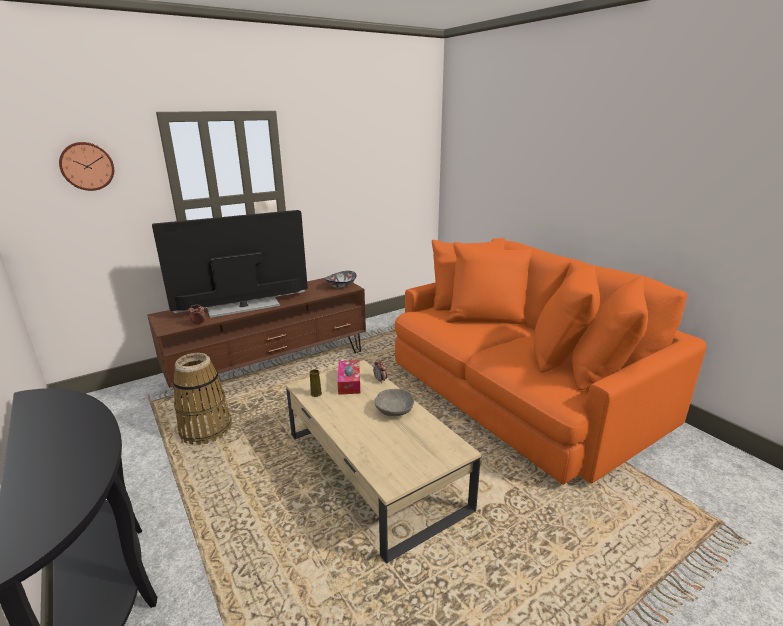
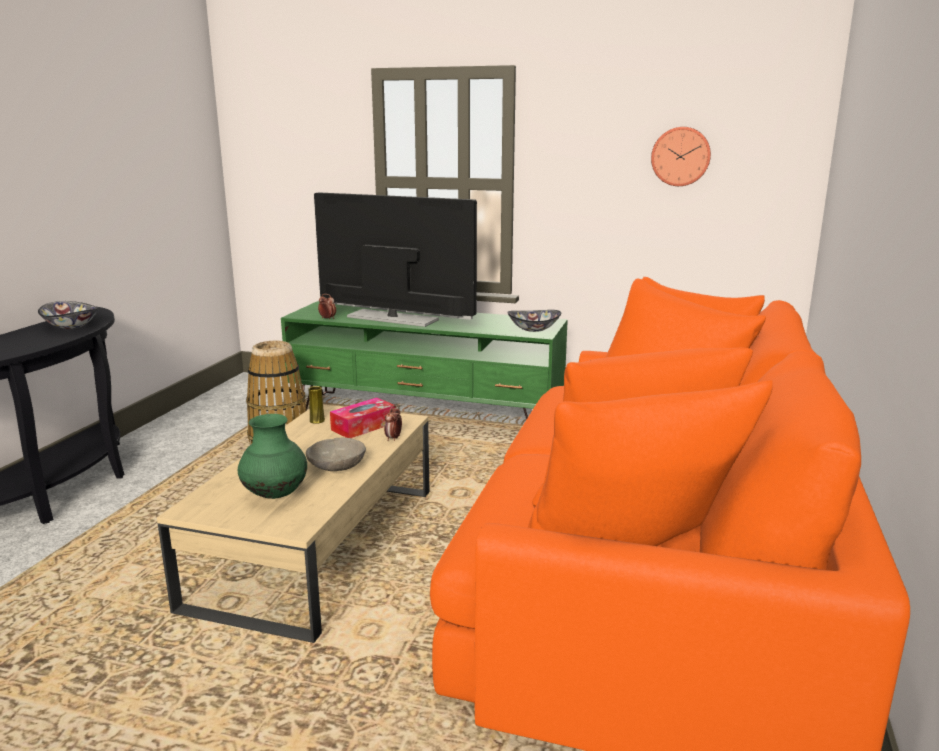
camera: 50 degrees right, 5 degrees down
wall clock [59,142,114,191] -> wall clock moved to [651,127,711,186]
brown tv stand [147,278,366,402] -> green tv stand [281,301,568,420]
none -> bowl [38,301,98,329]
none -> green vase [238,414,307,499]

